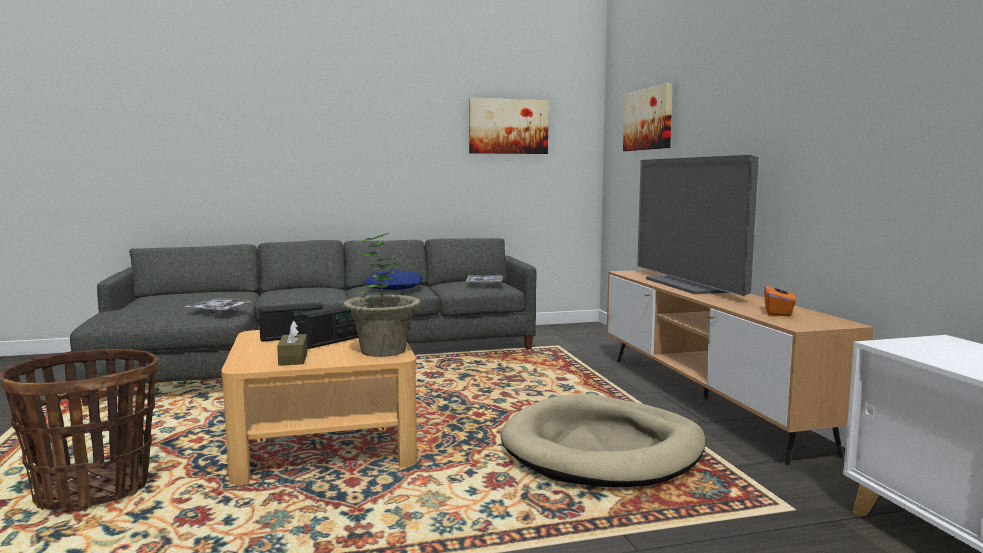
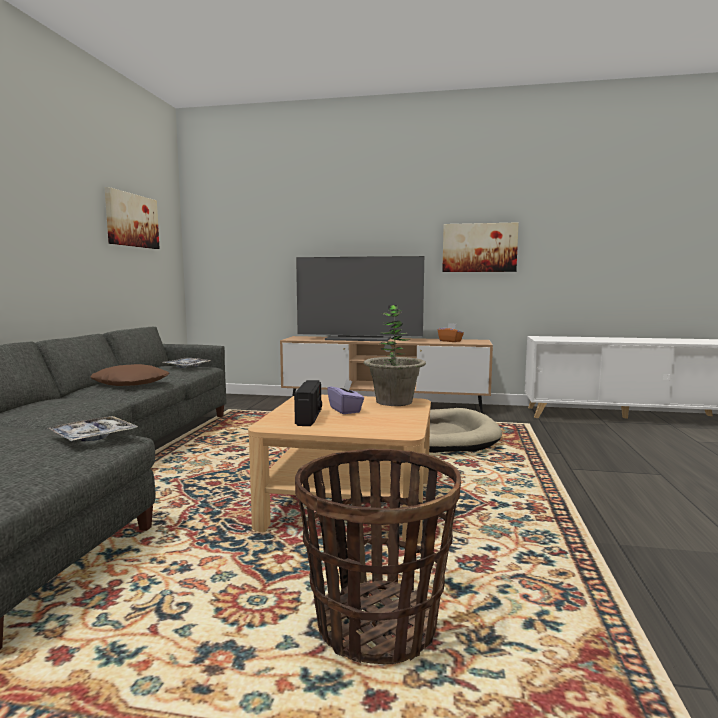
camera: 65 degrees left, 0 degrees up
brown tissue box [277,321,308,365] -> none
radio [298,305,358,349] -> purple tissue box [327,379,364,414]
blue pillow [365,270,423,290] -> brown pillow [90,364,169,386]
picture [623,83,673,151] -> picture moved to [442,222,519,272]

